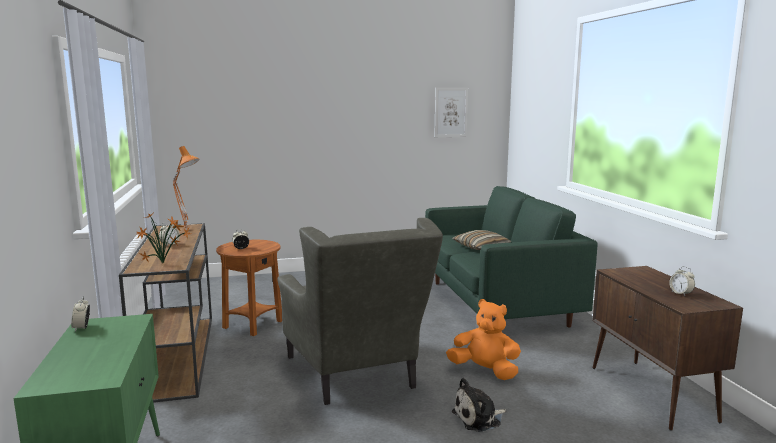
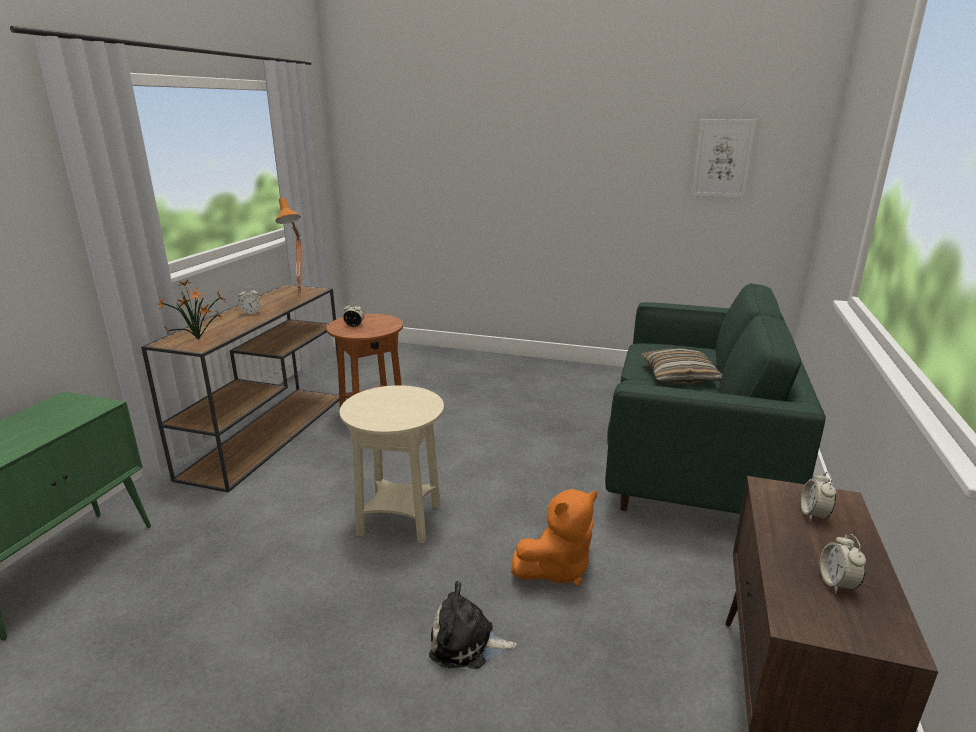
camera: 30 degrees right, 10 degrees up
alarm clock [71,296,90,332] -> alarm clock moved to [800,472,836,521]
grey armchair [277,218,443,405] -> beige side table [340,385,444,543]
orange plush toy [446,299,521,380] -> orange plush toy turned 90 degrees clockwise [511,489,597,586]

